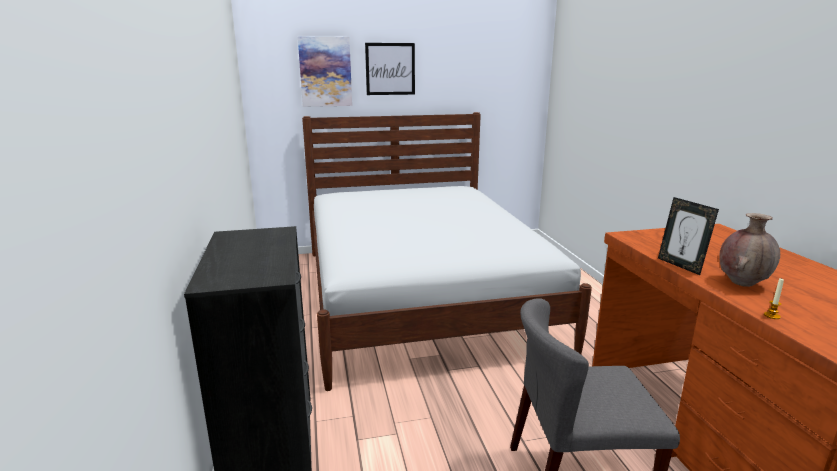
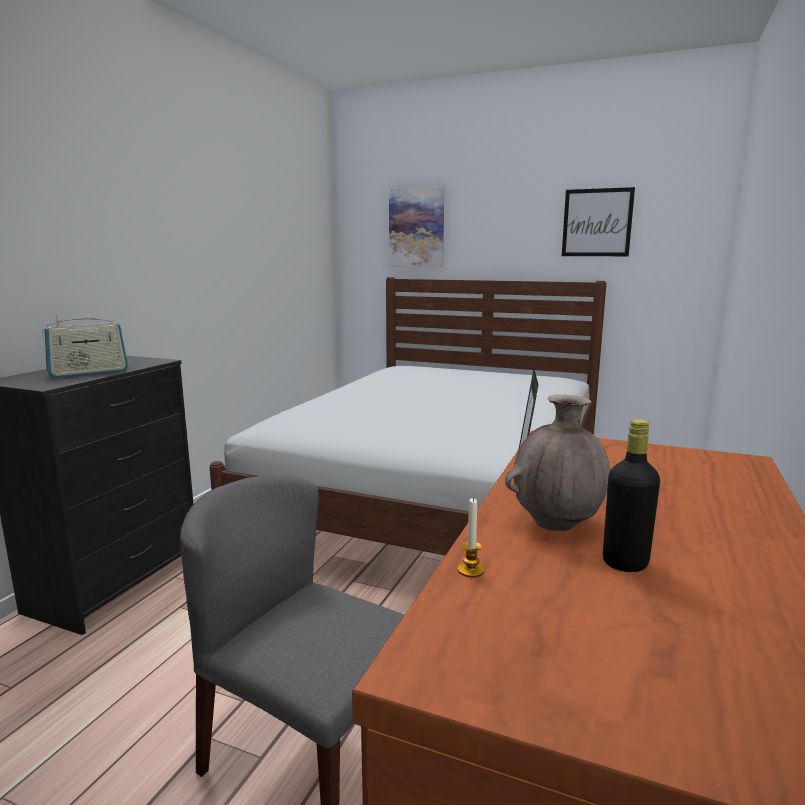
camera: 35 degrees right, 5 degrees down
picture [365,43,415,95] -> picture moved to [562,187,635,256]
none -> radio [43,314,128,378]
none -> black bottle [603,419,660,572]

